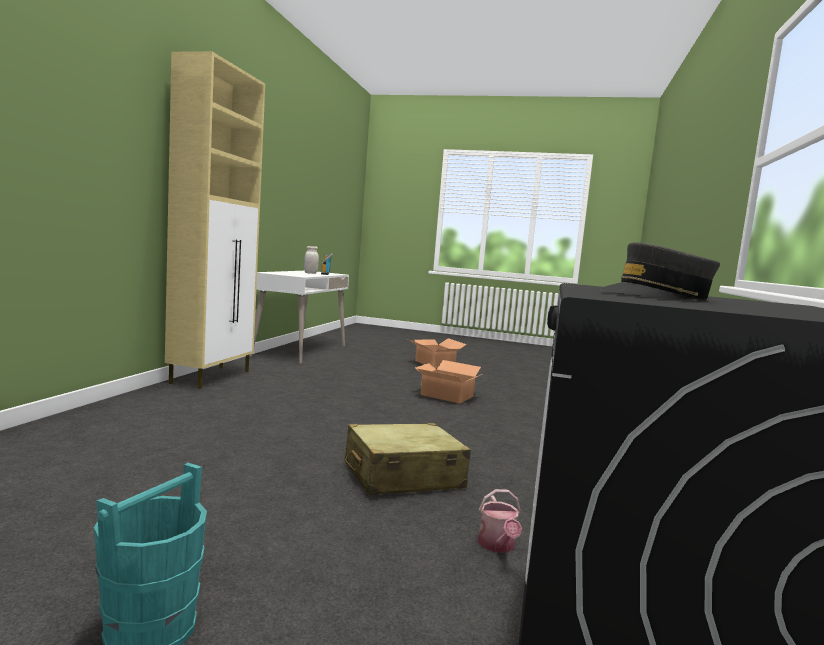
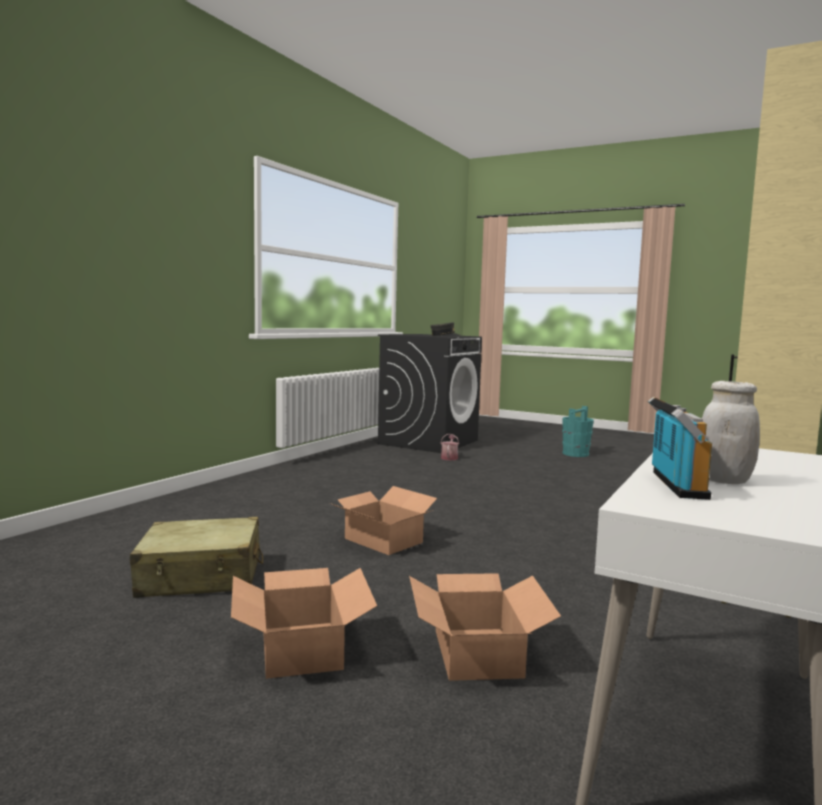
camera: 165 degrees left, 0 degrees up
beige suitcase [345,423,471,495] -> beige suitcase moved to [130,517,263,598]
none -> cardboard box [409,573,561,681]

